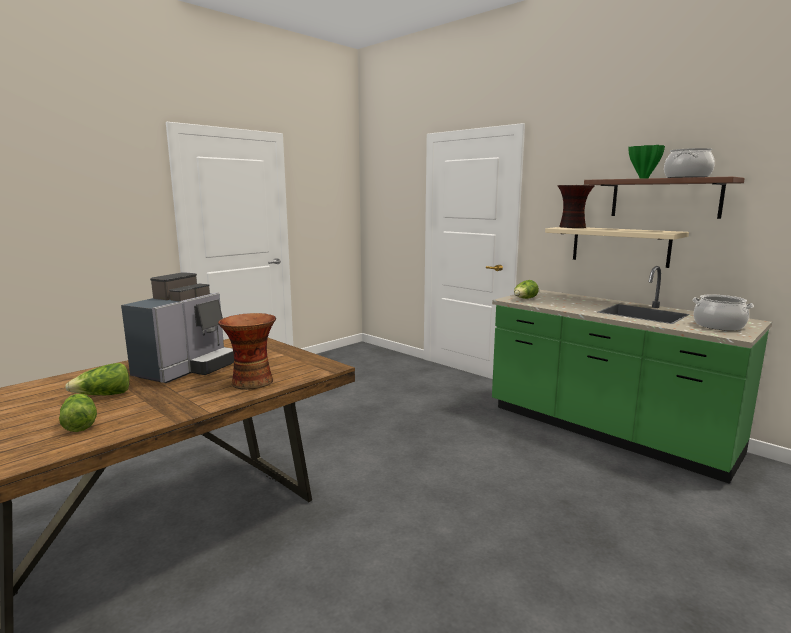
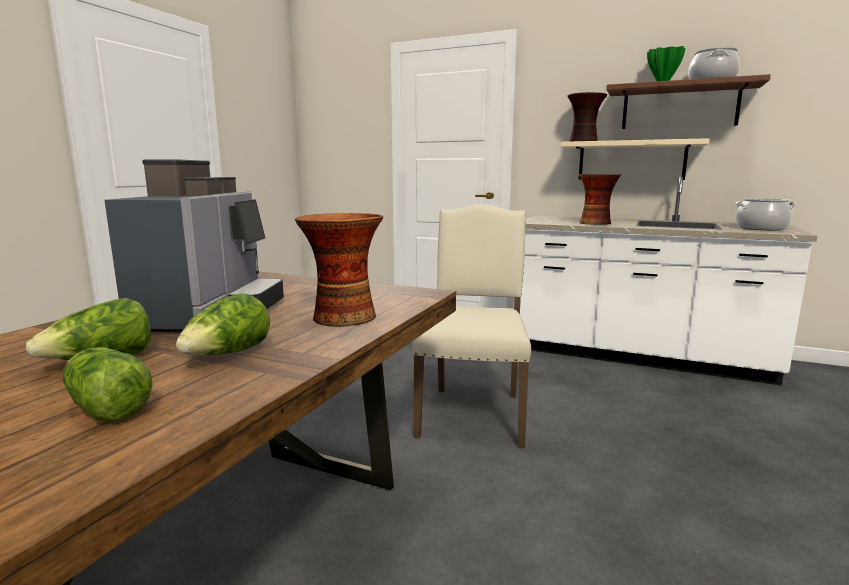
camera: 20 degrees left, 0 degrees up
green counter [492,266,772,484] -> white counter [513,176,817,385]
lettuce [514,280,539,299] -> lettuce moved to [176,293,270,355]
none -> beige chair [412,204,531,448]
none -> vase [579,174,621,225]

